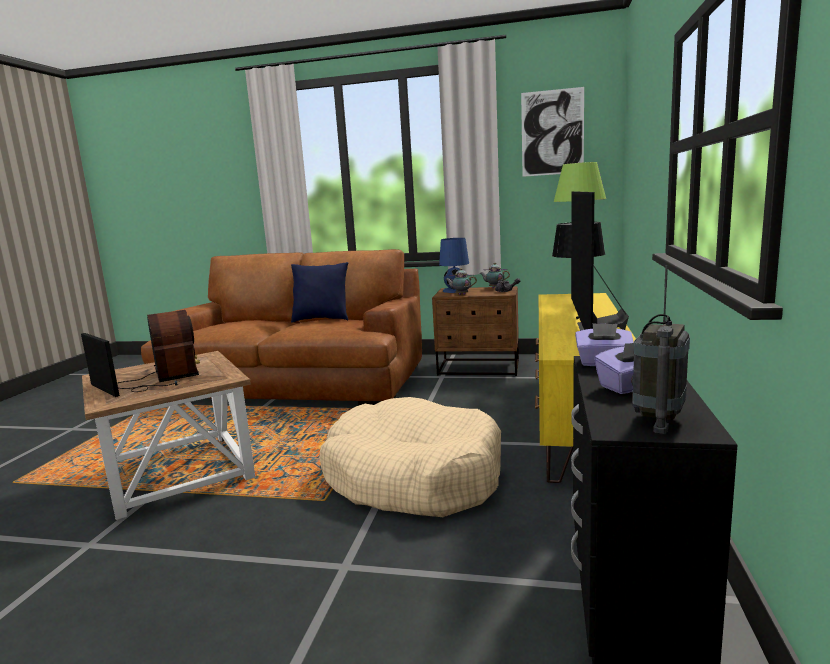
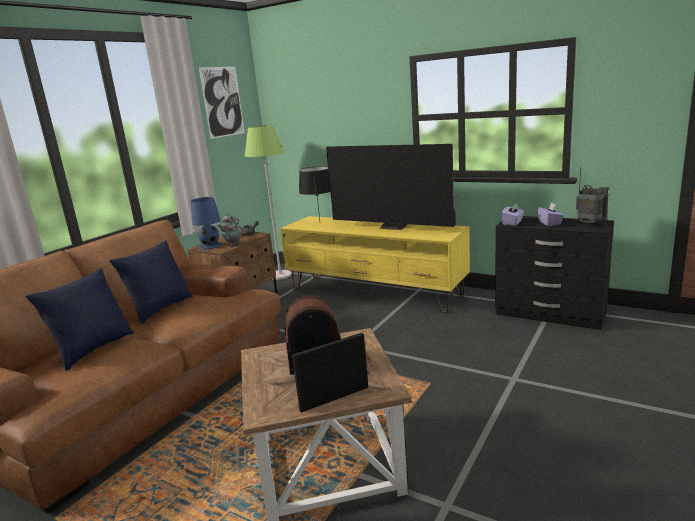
camera: 70 degrees left, 5 degrees up
beige dog bed [319,397,501,517] -> none
none -> blue pillow [26,268,134,371]

